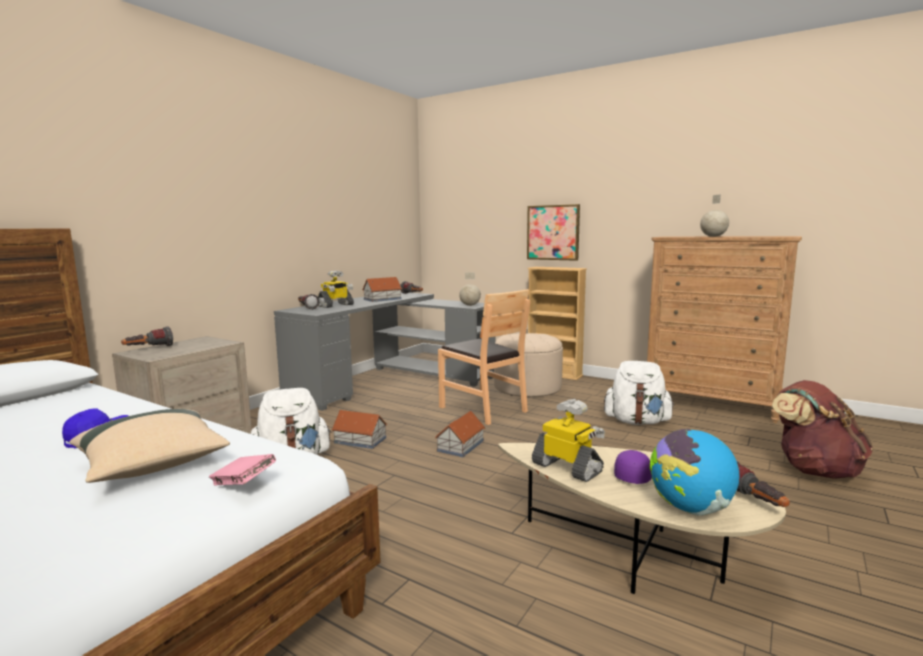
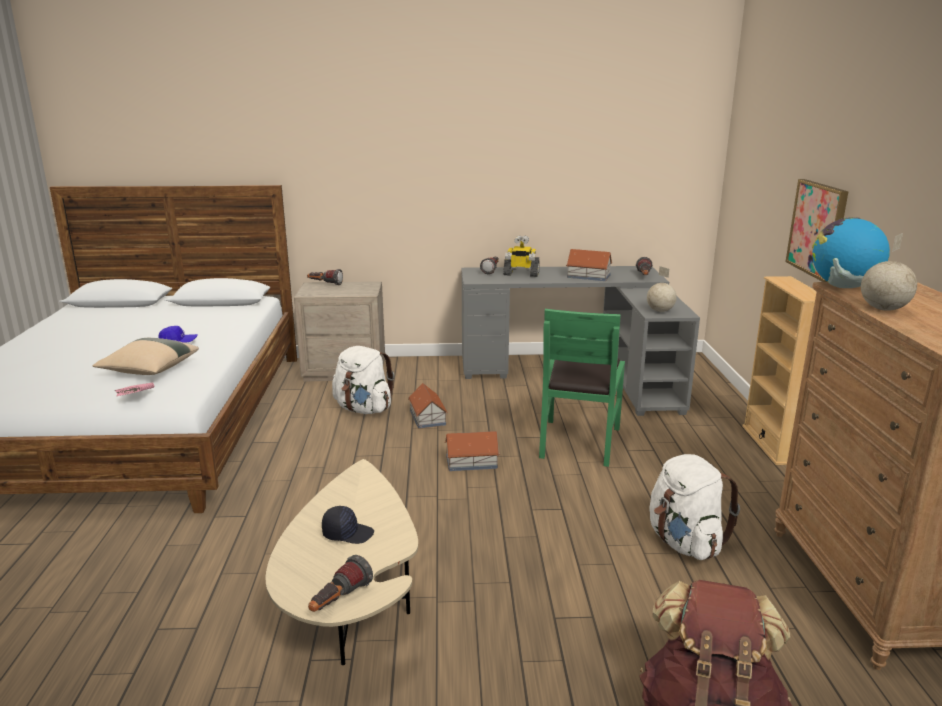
camera: 55 degrees right, 10 degrees up
brown chair [438,289,530,425] -> green chair [539,309,625,467]
beige ottoman [494,333,563,397] -> none
toy robot [532,399,605,482] -> none
purple cap [614,450,652,484] -> black cap [322,506,374,544]
globe [650,429,739,516] -> globe moved to [812,217,890,288]

